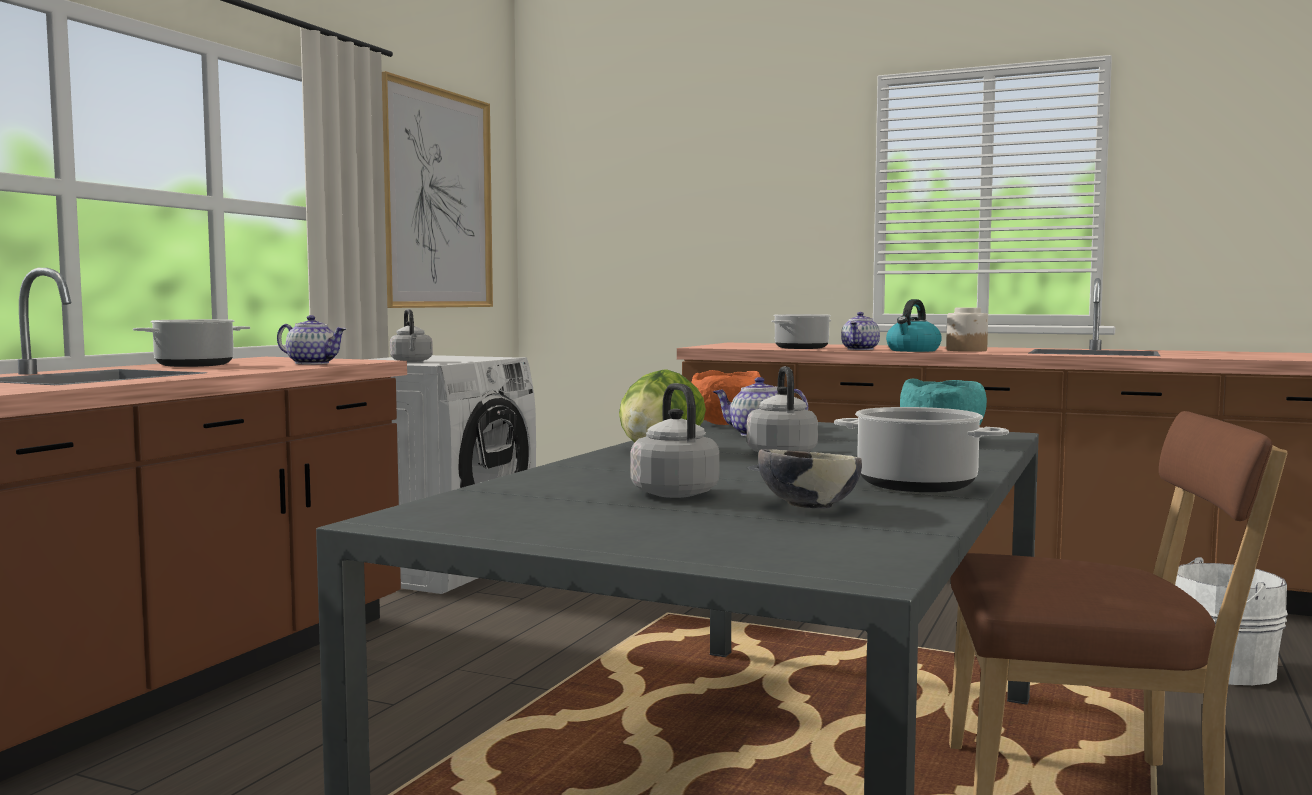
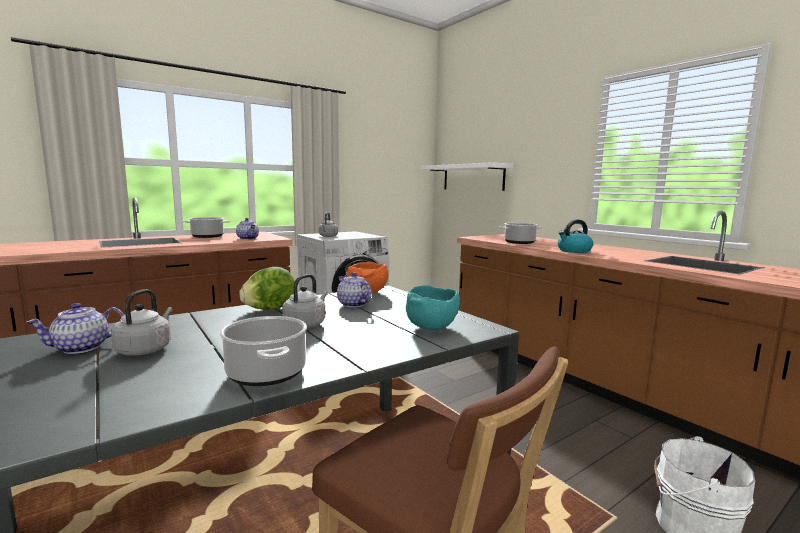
camera: 30 degrees right, 5 degrees up
picture [382,71,493,308] -> none
bowl [758,449,862,508] -> none
teapot [841,312,880,350] -> teapot moved to [26,303,124,354]
jar [946,308,988,352] -> none
none -> white shelf [421,162,514,191]

